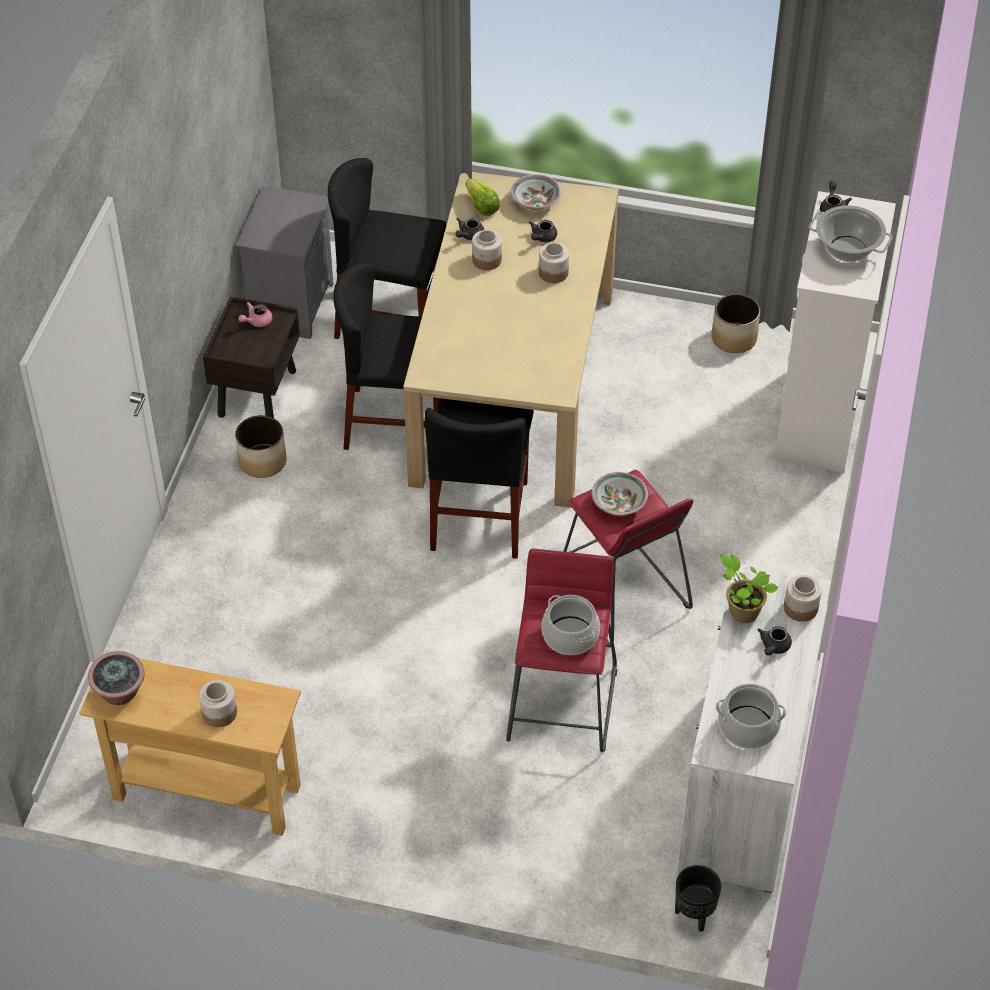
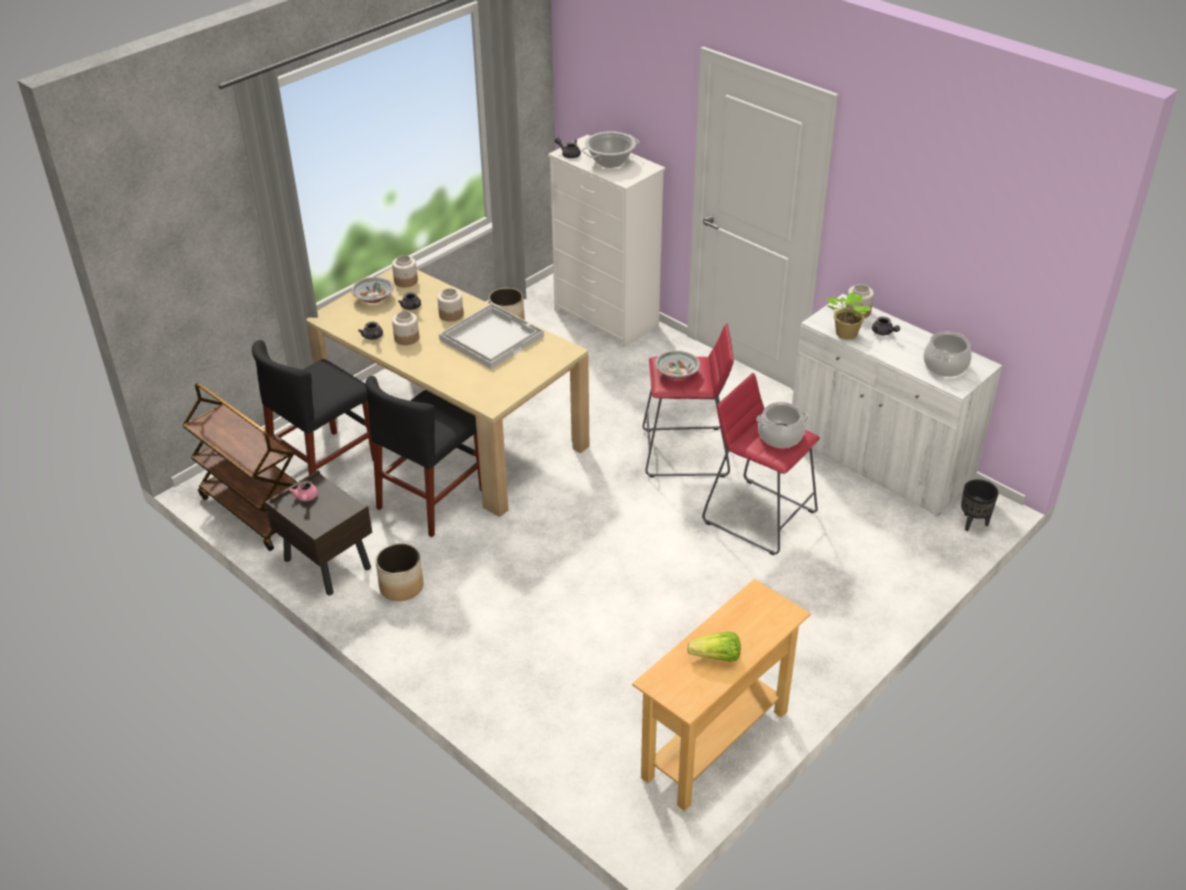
camera: 60 degrees left, 10 degrees down
potted plant [88,651,145,705] -> none
jar [199,680,237,727] -> jar moved to [392,255,418,287]
grey nightstand [235,186,333,339] -> brown cart [182,383,297,551]
black chair [425,398,534,558] -> none
lettuce [466,179,500,216] -> lettuce moved to [687,632,741,662]
none -> white tray [439,303,544,369]

